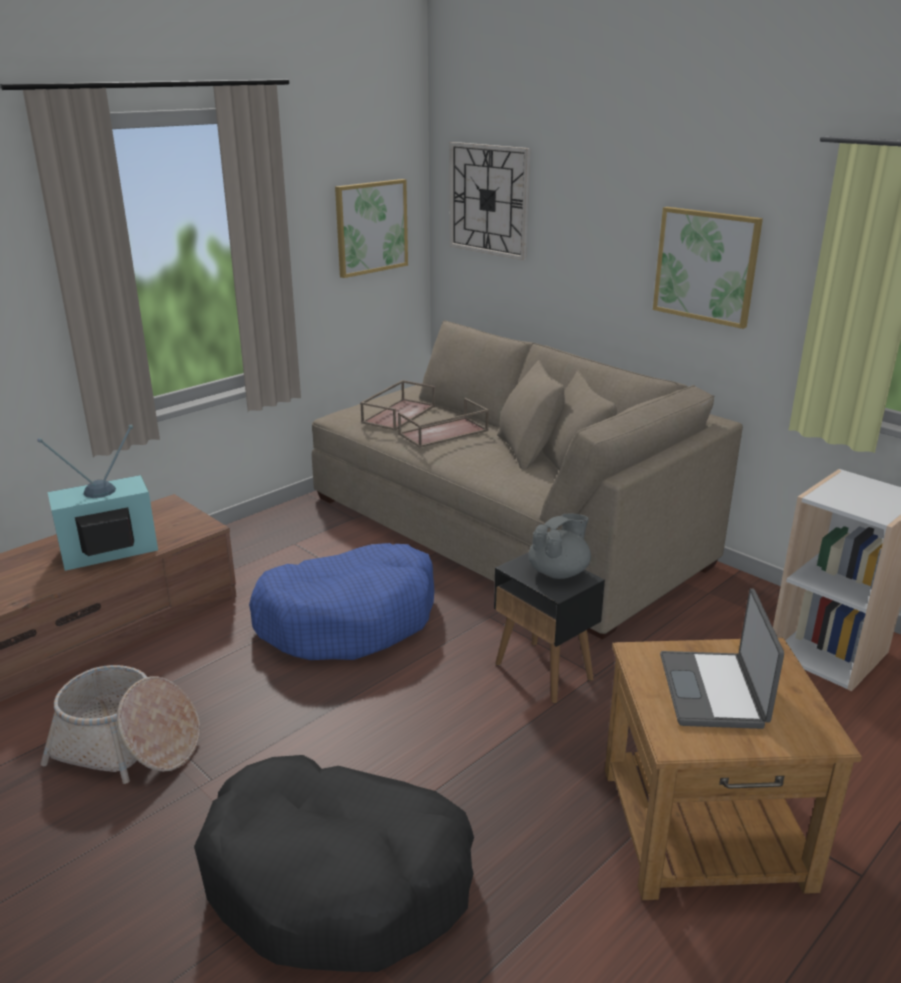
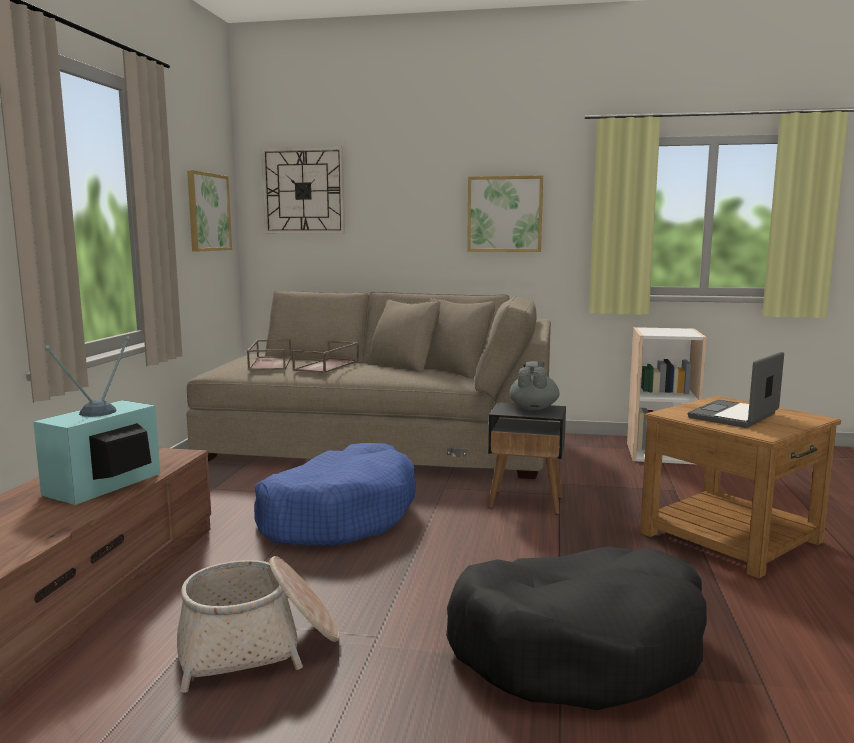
camera: 35 degrees left, 15 degrees down
laptop [660,588,784,729] -> laptop turned 75 degrees clockwise [688,352,784,428]

